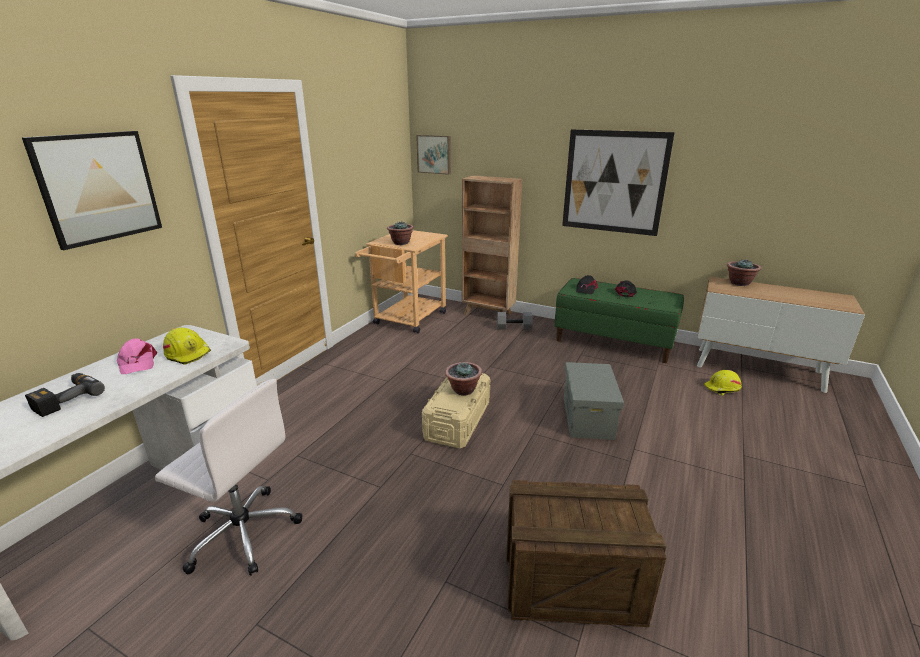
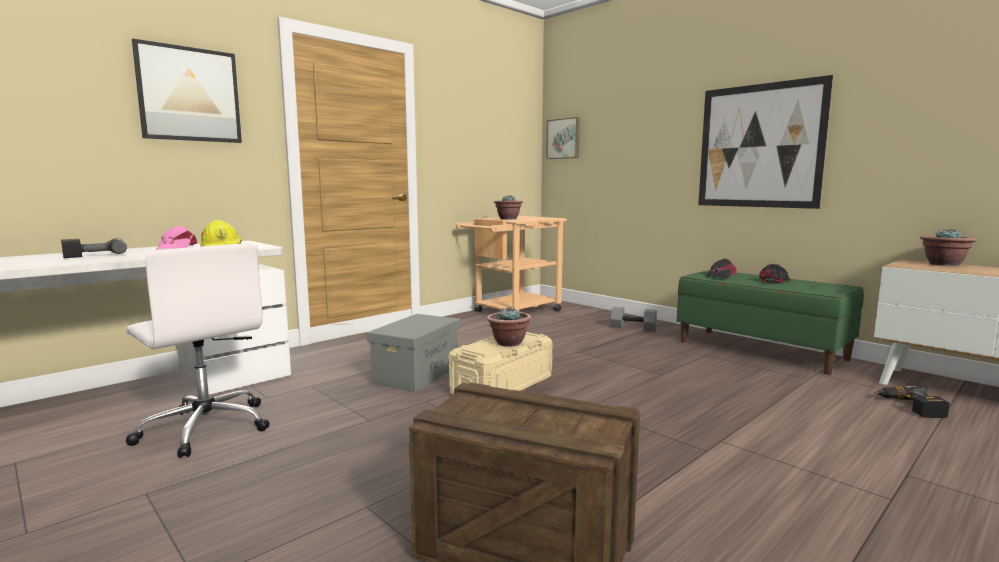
camera: 20 degrees right, 15 degrees down
brown bookcase [462,175,522,315] -> none
grey storage box [564,362,624,440] -> grey storage box moved to [367,314,460,392]
yellow hard hat [704,370,742,396] -> power drill [874,386,950,418]

